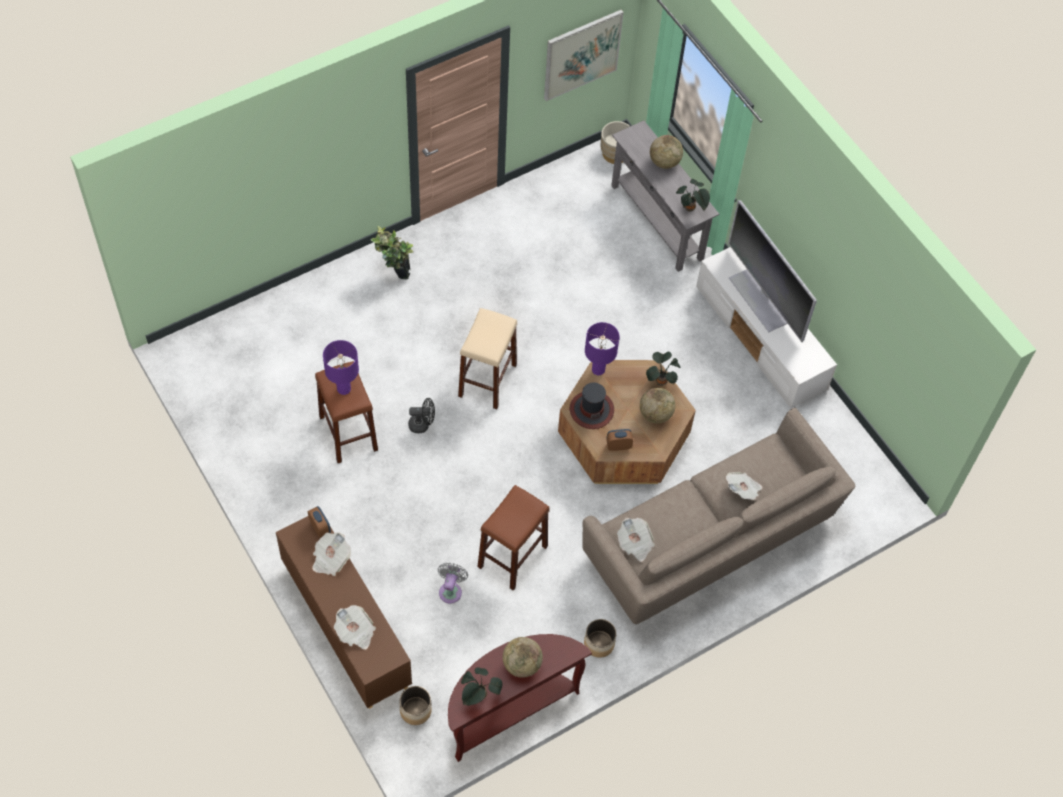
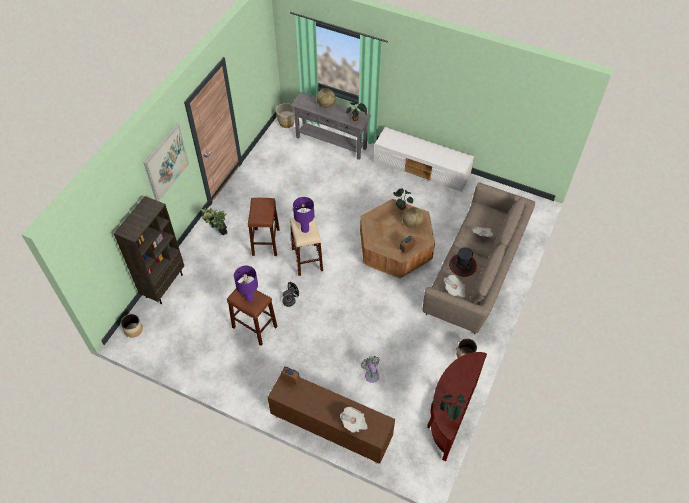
camera: 30 degrees left, 5 degrees down
newspaper [312,533,351,576] -> none
planter [399,686,432,725] -> planter moved to [121,314,143,338]
brown stool [477,485,549,591] -> brown stool moved to [248,198,280,256]
globe [503,637,543,678] -> none
picture [544,10,624,101] -> picture moved to [143,124,189,201]
hat [570,383,614,429] -> hat moved to [449,247,477,277]
purple table lamp [585,322,620,376] -> purple table lamp moved to [293,197,314,233]
television [728,200,817,342] -> none
none -> brown bookcase [114,196,184,304]

